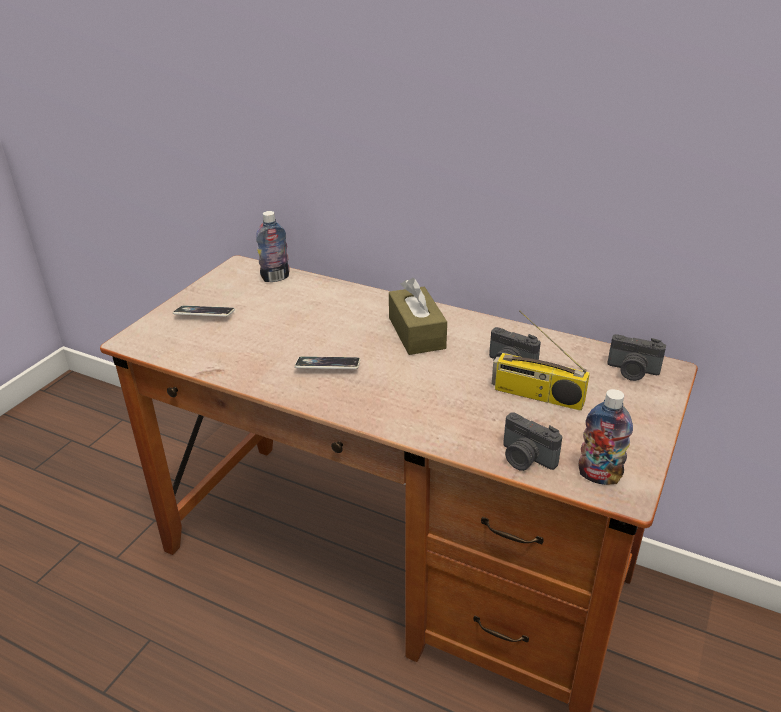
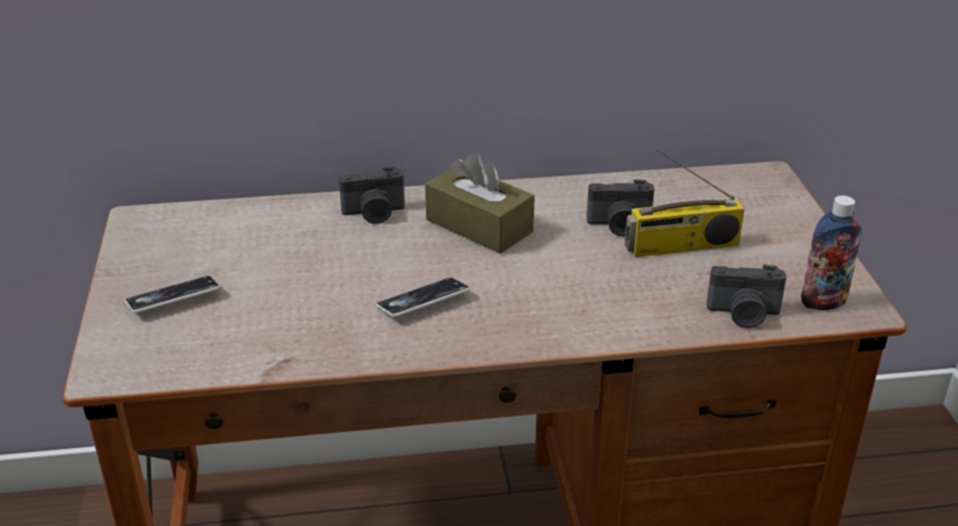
camera: 35 degrees left, 0 degrees up
bottle [256,211,290,282] -> none
camera [607,334,666,381] -> camera moved to [339,167,405,224]

